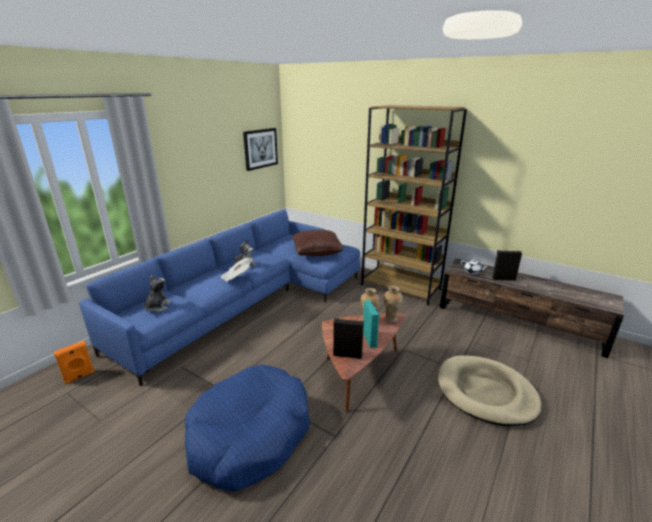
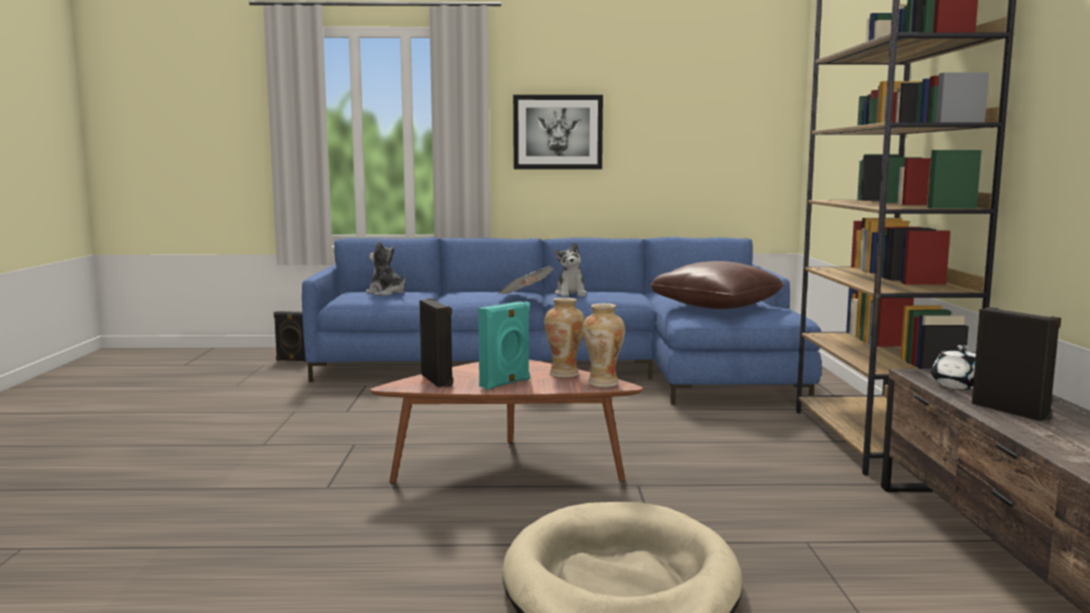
camera: 55 degrees right, 15 degrees down
orange speaker [54,341,95,385] -> black speaker [274,311,306,362]
plush toy [144,275,171,312] -> plush toy turned 120 degrees counterclockwise [366,241,405,296]
blue dog bed [185,365,310,491] -> none
picture [243,128,278,171] -> picture moved to [513,95,603,169]

